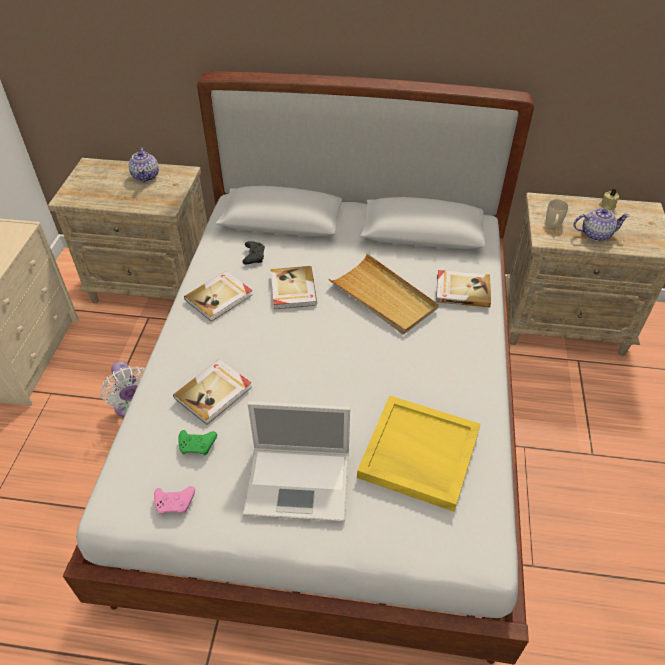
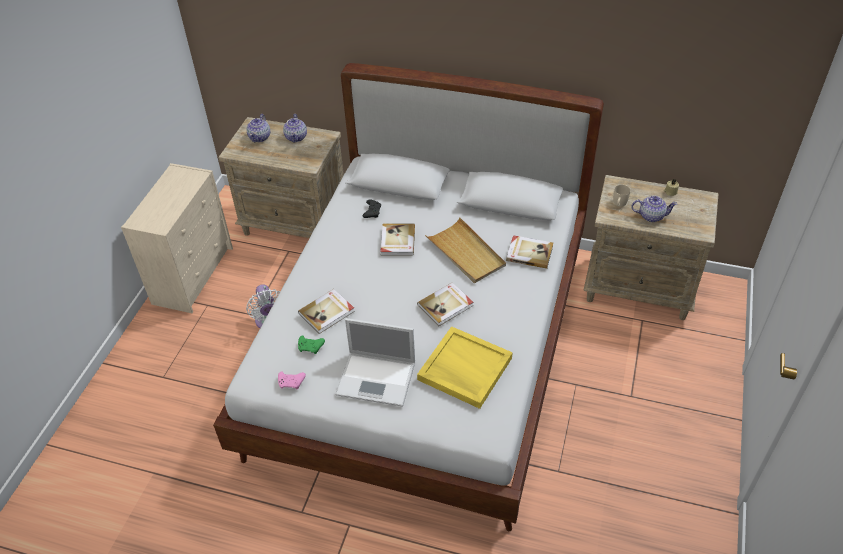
camera: 10 degrees right, 0 degrees up
book [184,271,253,322] -> book moved to [417,283,473,326]
none -> teapot [246,114,270,142]

